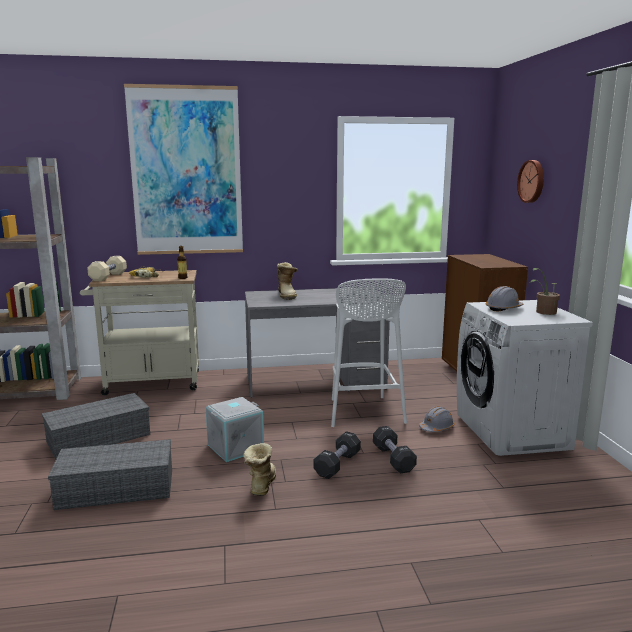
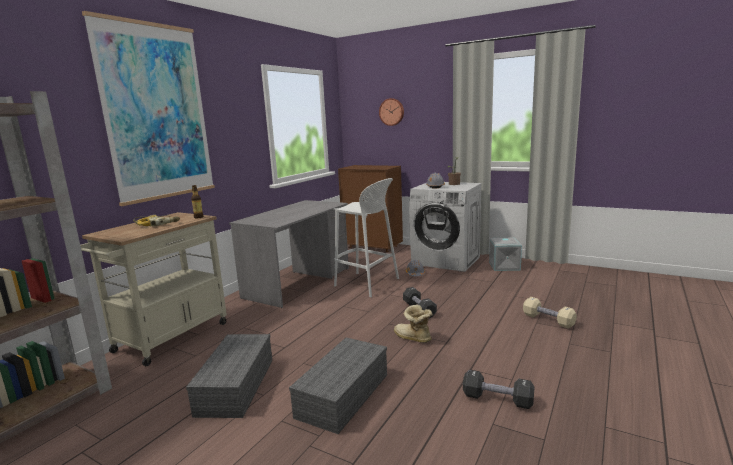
camera: 50 degrees left, 0 degrees up
beige dumbbell [87,256,127,281] -> beige dumbbell moved to [523,297,577,329]
grey storage box [206,397,264,462] -> grey storage box moved to [489,237,522,271]
boot [277,262,298,300] -> none
black dumbbell [373,426,417,474] -> black dumbbell moved to [463,370,534,409]

